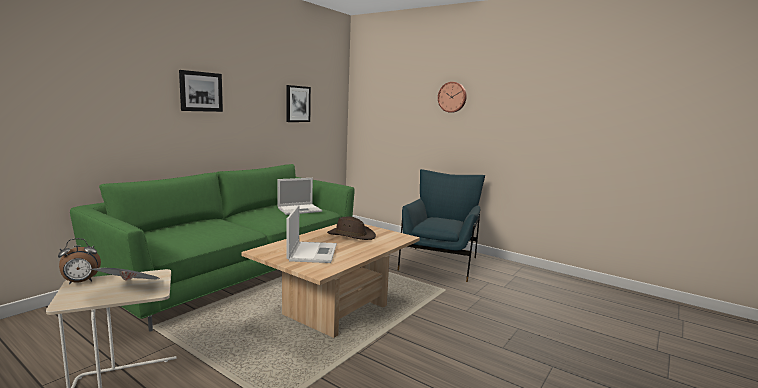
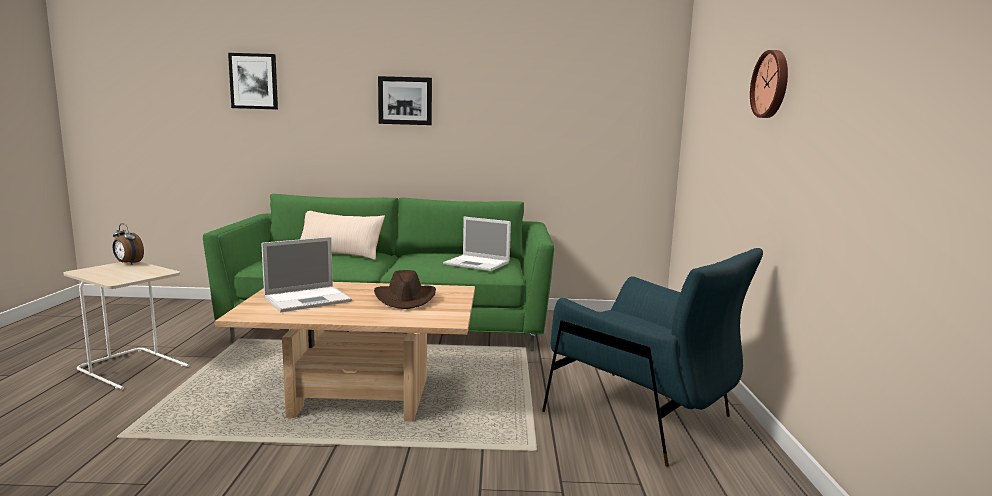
camera: 55 degrees right, 0 degrees up
newspaper [88,268,162,281] -> none
picture [287,85,311,122] -> picture moved to [228,53,278,110]
blue armchair [398,169,485,282] -> blue armchair turned 60 degrees clockwise [542,248,763,467]
none -> beige pillow [300,211,385,260]

